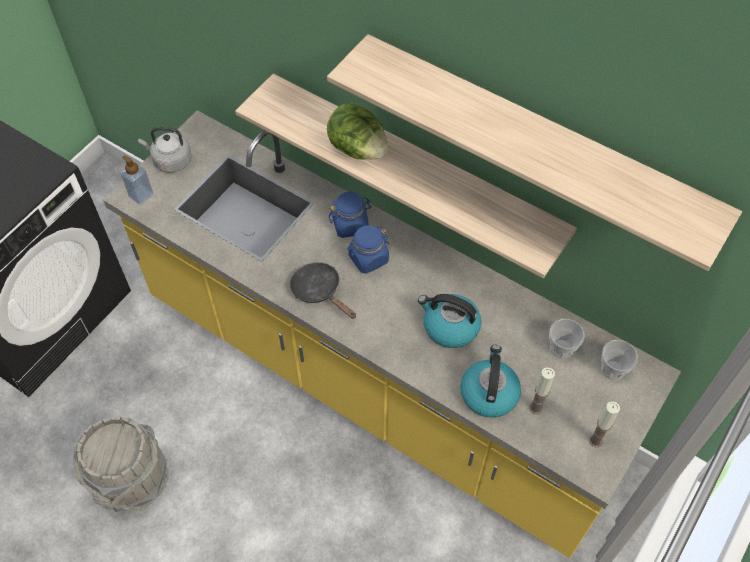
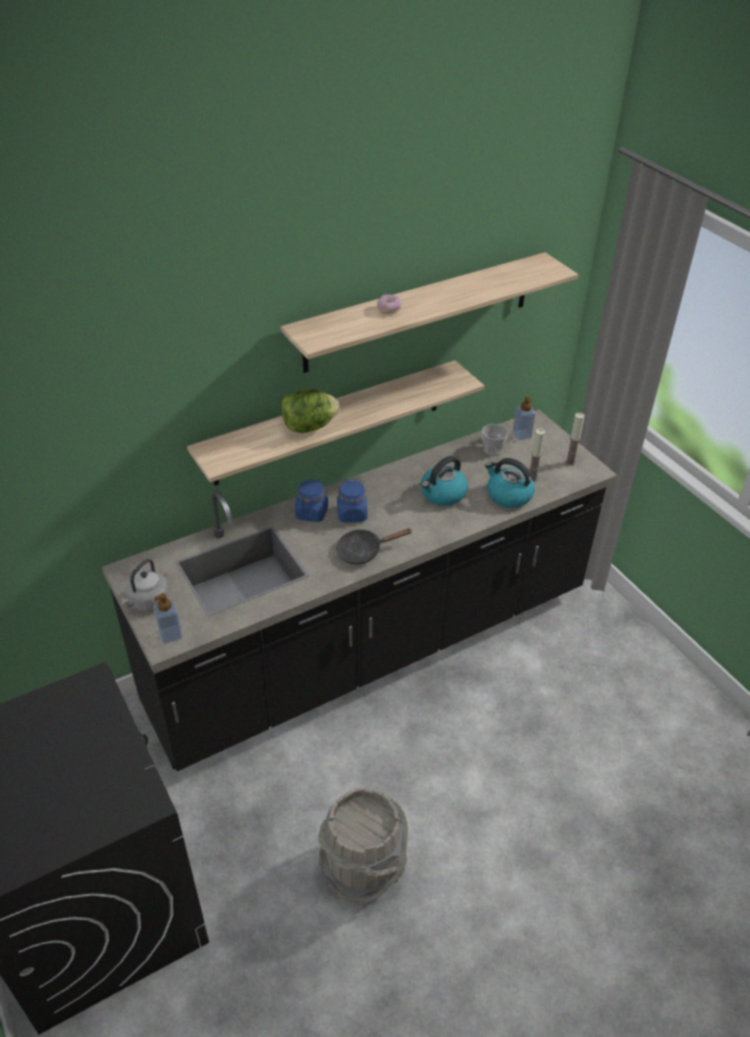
camera: 65 degrees left, 15 degrees down
yellow counter [103,110,681,558] -> black counter [102,410,617,771]
cup [601,340,638,380] -> soap dispenser [512,396,536,440]
none -> donut [377,294,402,314]

